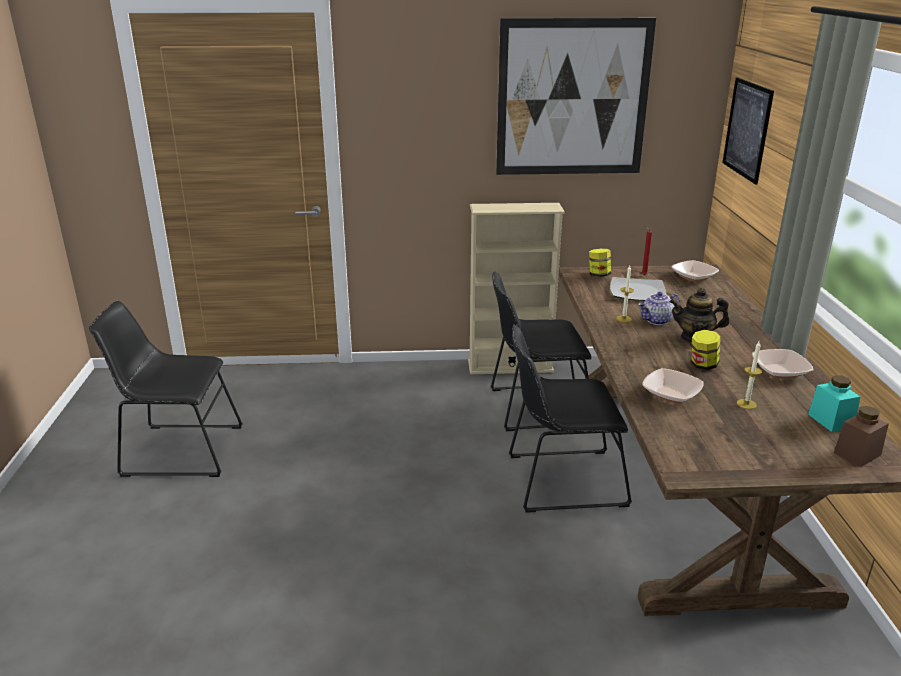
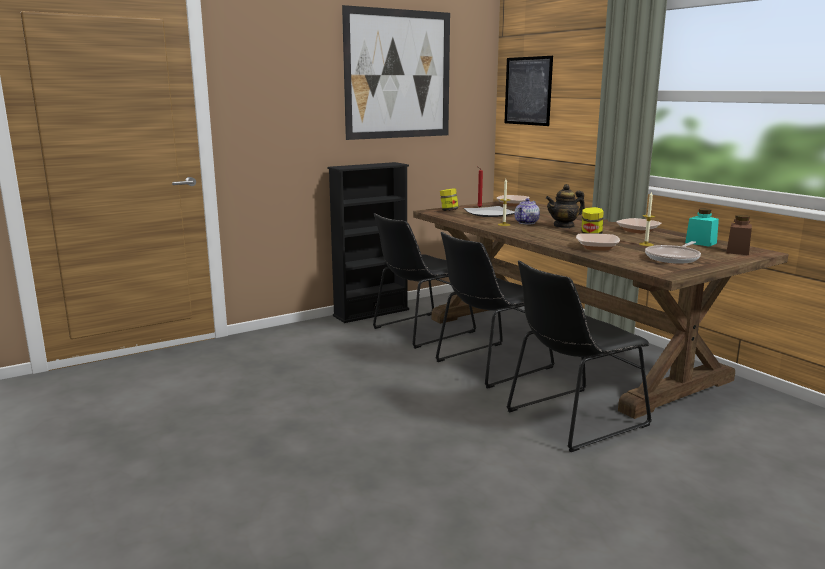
camera: 30 degrees left, 10 degrees down
black chair [89,301,243,477] -> black chair moved to [507,260,652,452]
beige bookcase [468,203,565,374] -> black bookcase [328,162,409,323]
none -> frying pan [645,241,701,264]

